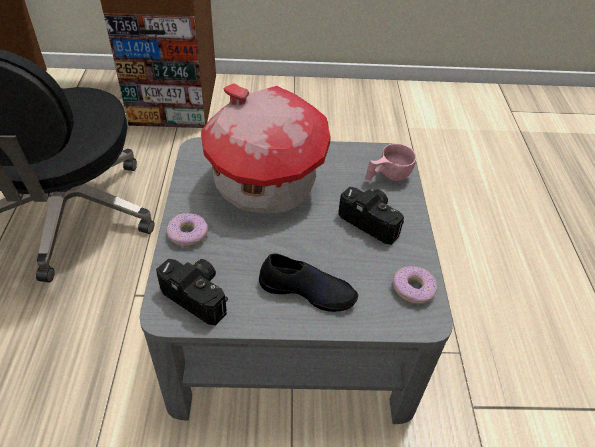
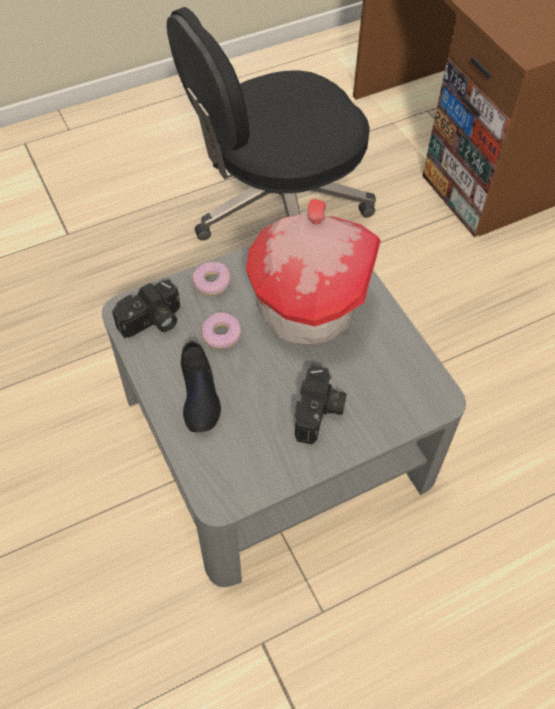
camera: 65 degrees right, 10 degrees up
camera [156,259,228,325] -> camera turned 45 degrees clockwise [112,280,180,338]
pink cup [365,144,416,181] -> none
donut [392,266,437,304] -> donut moved to [201,312,242,349]

